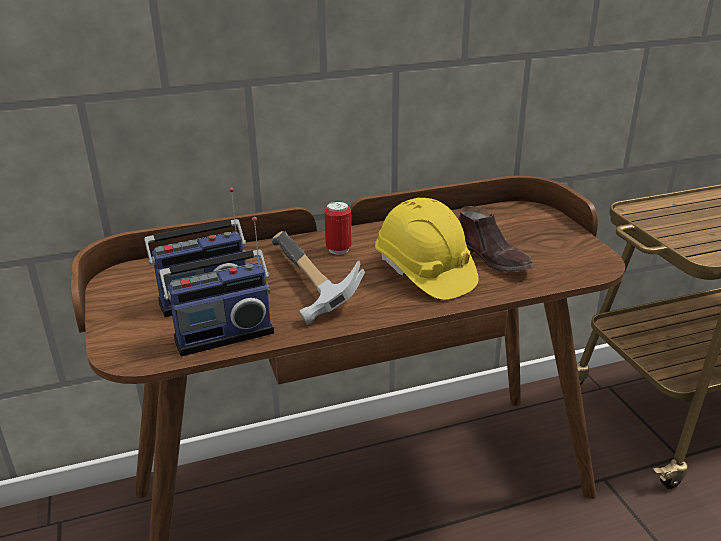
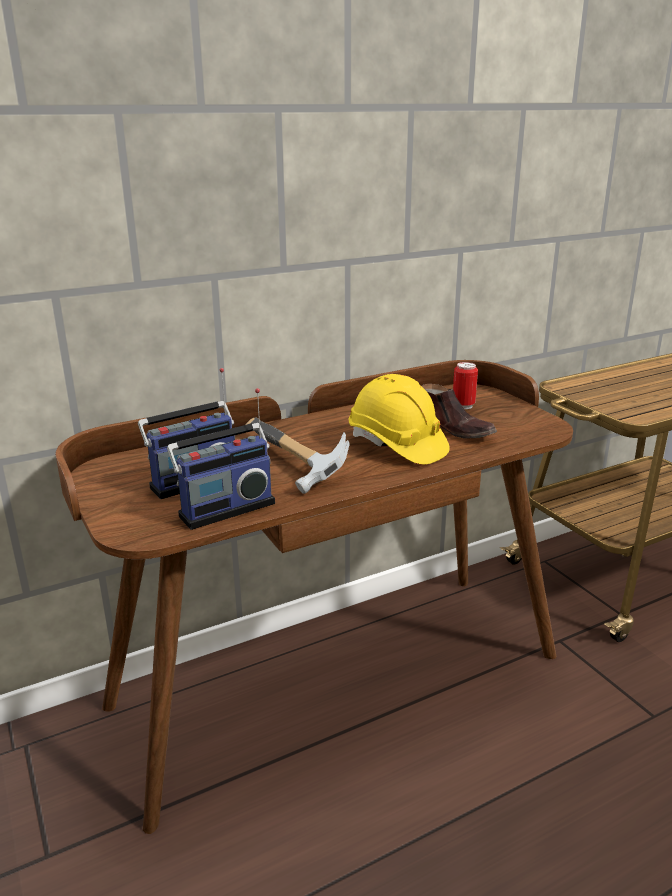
camera: 10 degrees left, 5 degrees down
can [324,201,352,255] -> can moved to [453,362,478,409]

